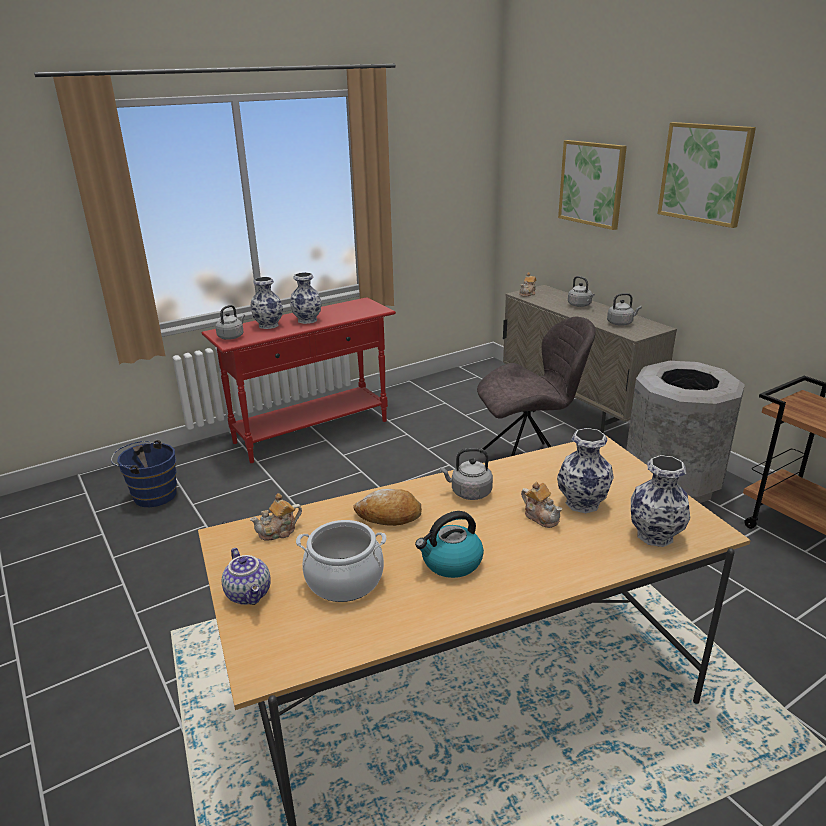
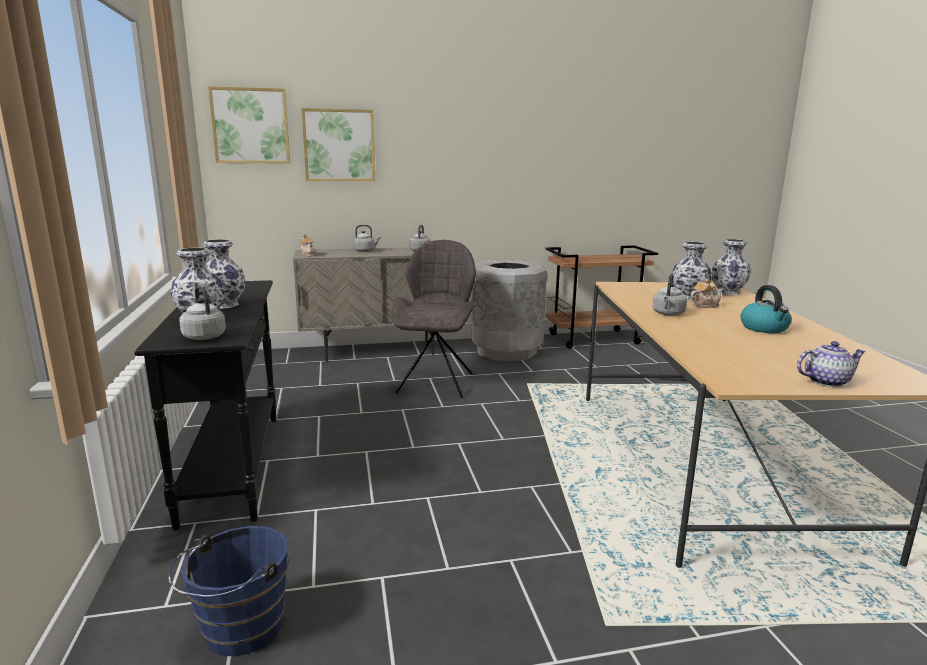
camera: 70 degrees left, 10 degrees down
red console table [202,297,396,463] -> black console table [134,280,276,531]
teapot [250,493,302,541] -> none
cooking pot [296,520,387,602] -> none
bread [353,489,422,526] -> none
picture [658,122,756,228] -> picture moved to [208,86,290,164]

